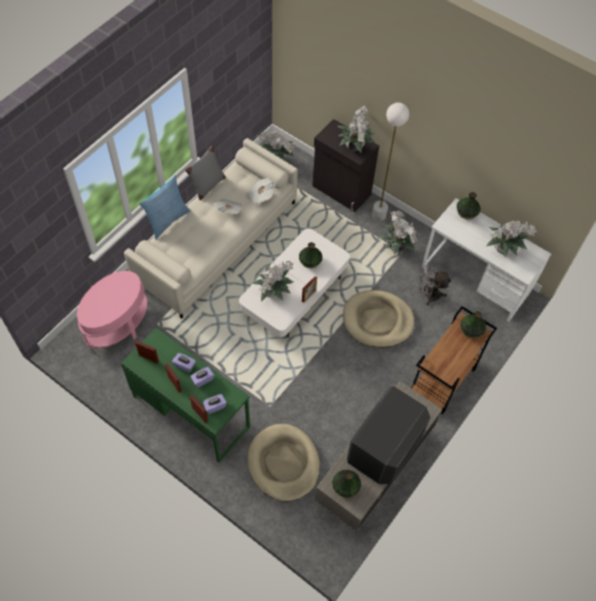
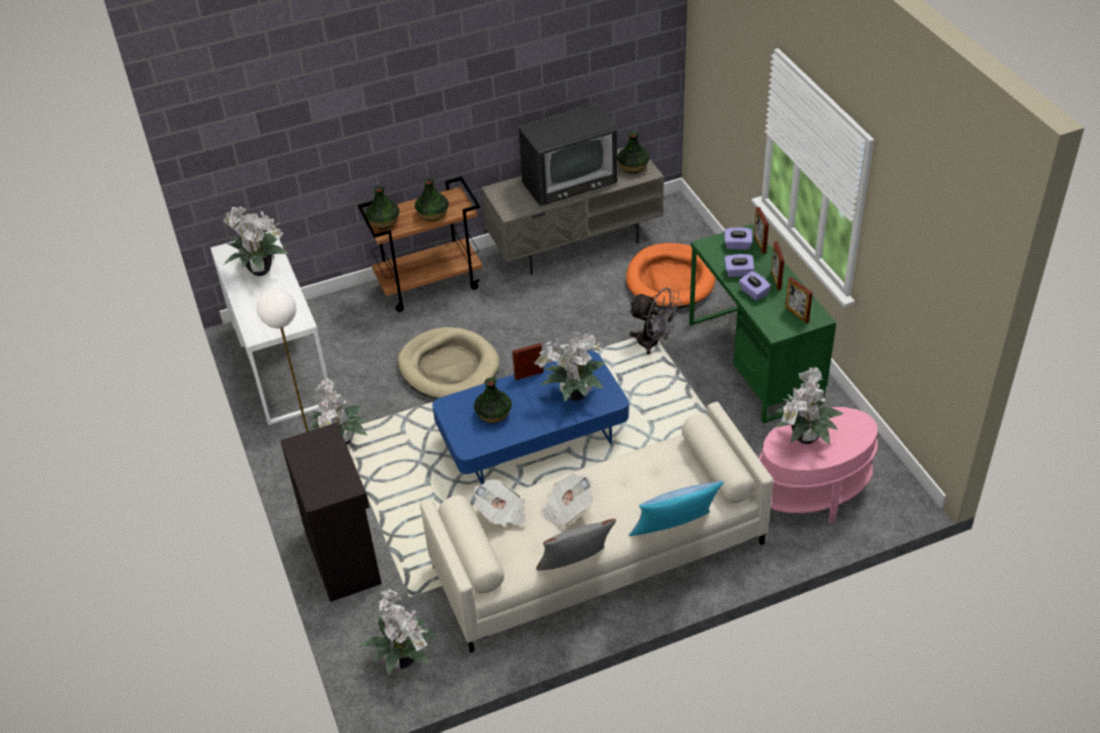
camera: 145 degrees left, 15 degrees down
white coffee table [239,228,350,338] -> blue coffee table [432,351,629,485]
beige dog bed [248,424,320,502] -> orange dog bed [626,243,716,309]
potted plant [338,106,375,153] -> potted plant moved to [775,366,844,445]
grey fan [419,262,451,306] -> grey fan moved to [628,288,681,355]
vase [456,192,481,219] -> vase moved to [415,178,449,221]

